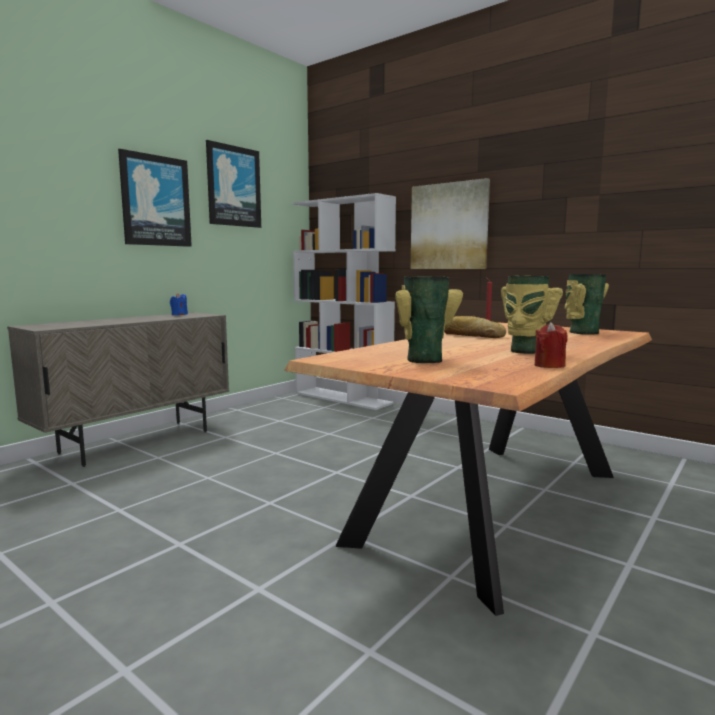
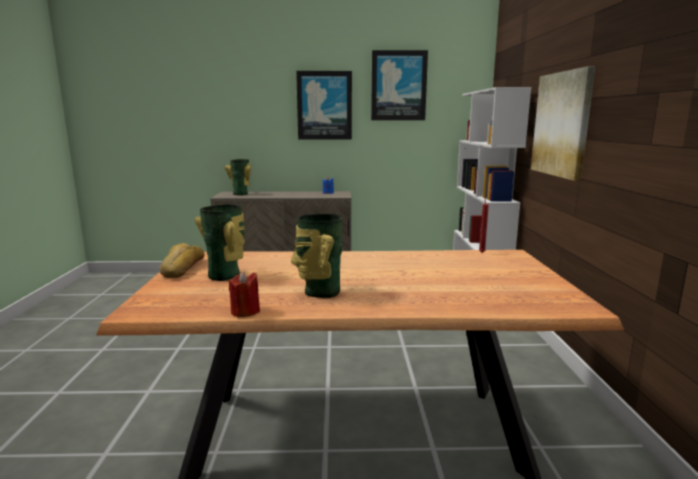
camera: 50 degrees right, 5 degrees up
bread [444,316,506,338] -> bread moved to [159,243,204,278]
vase [565,274,609,335] -> vase moved to [225,159,251,195]

